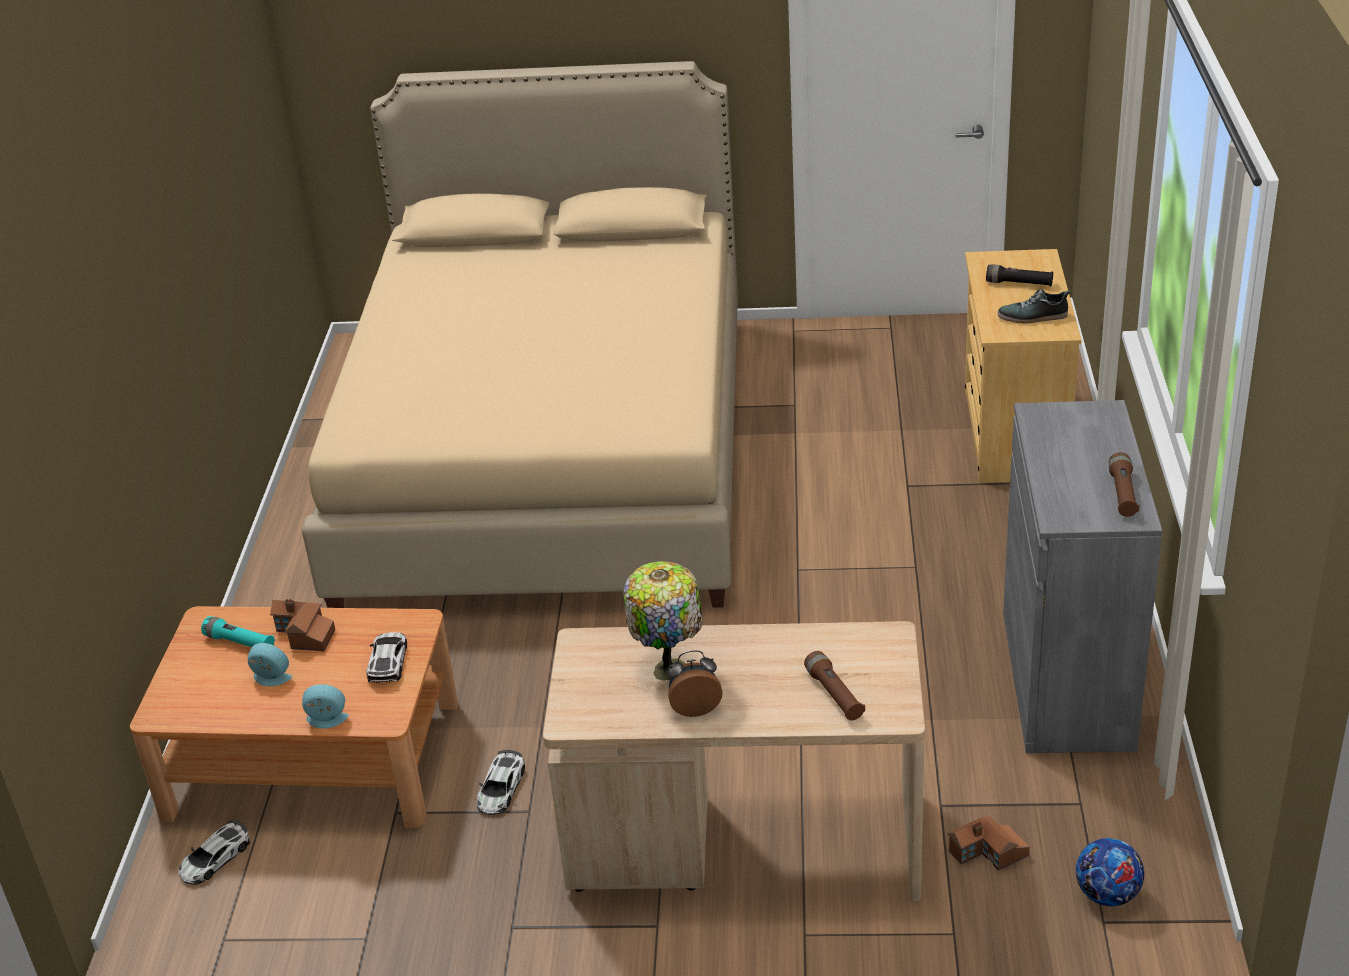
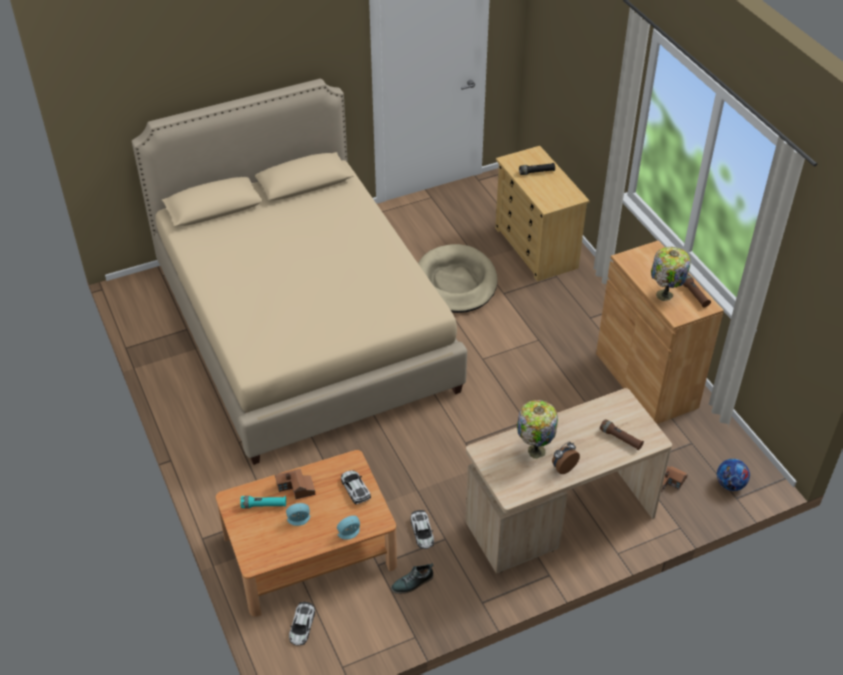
camera: 30 degrees left, 10 degrees up
shoe [998,289,1070,323] -> shoe moved to [391,563,433,594]
grey cabinet [1003,400,1162,753] -> brown cabinet [596,240,724,424]
none -> beige dog bed [418,244,498,313]
none -> table lamp [651,247,691,301]

